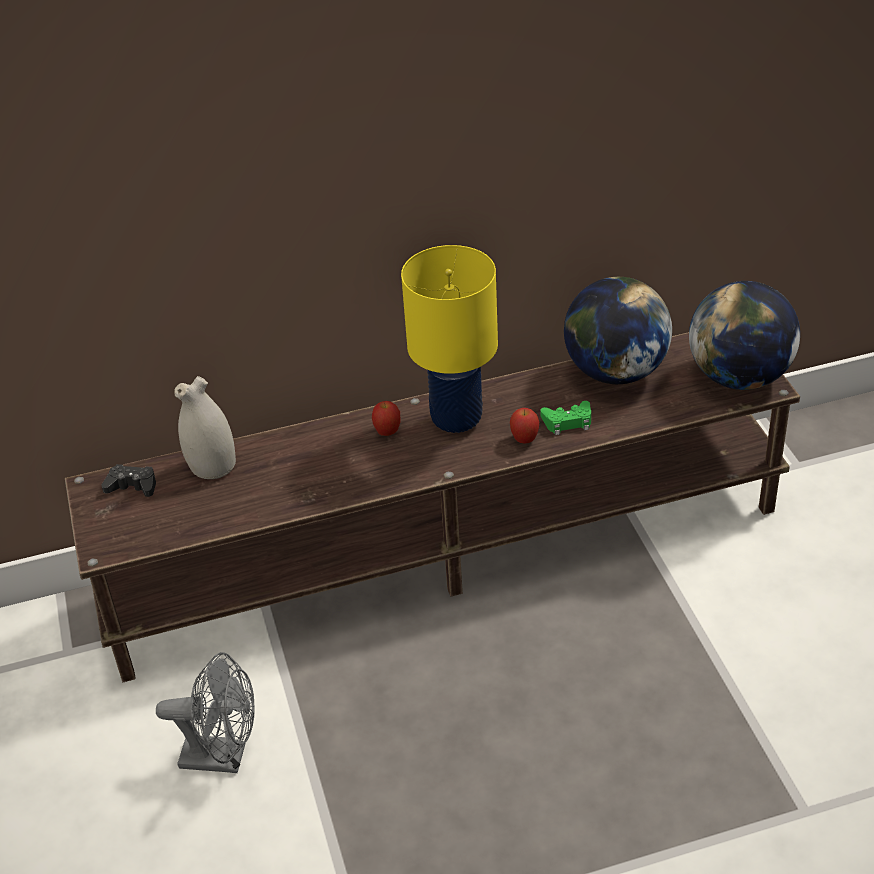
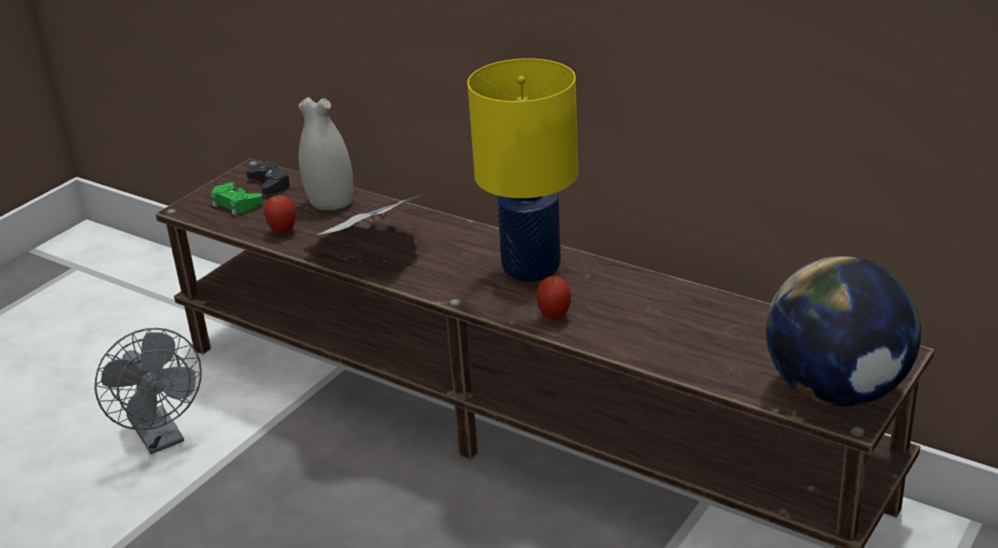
camera: 50 degrees right, 10 degrees down
apple [372,401,400,436] -> apple moved to [264,195,296,234]
green game controller [540,401,591,435] -> green game controller moved to [211,182,263,215]
globe [564,277,672,384] -> none
none -> newspaper [308,195,421,239]

